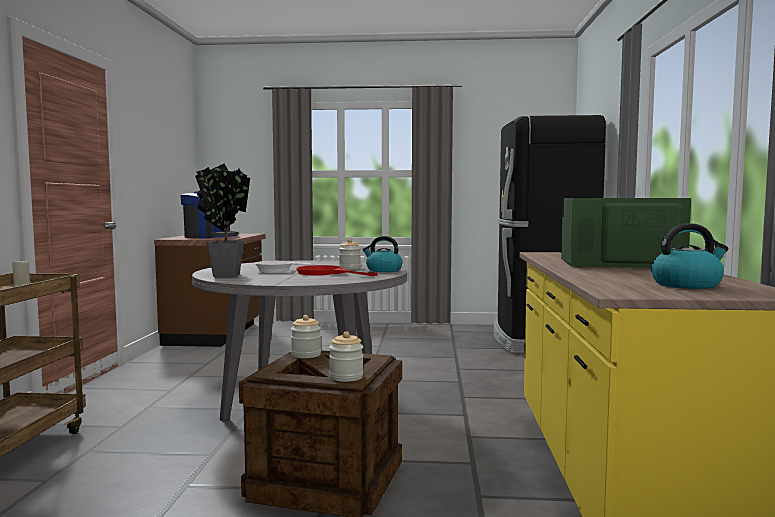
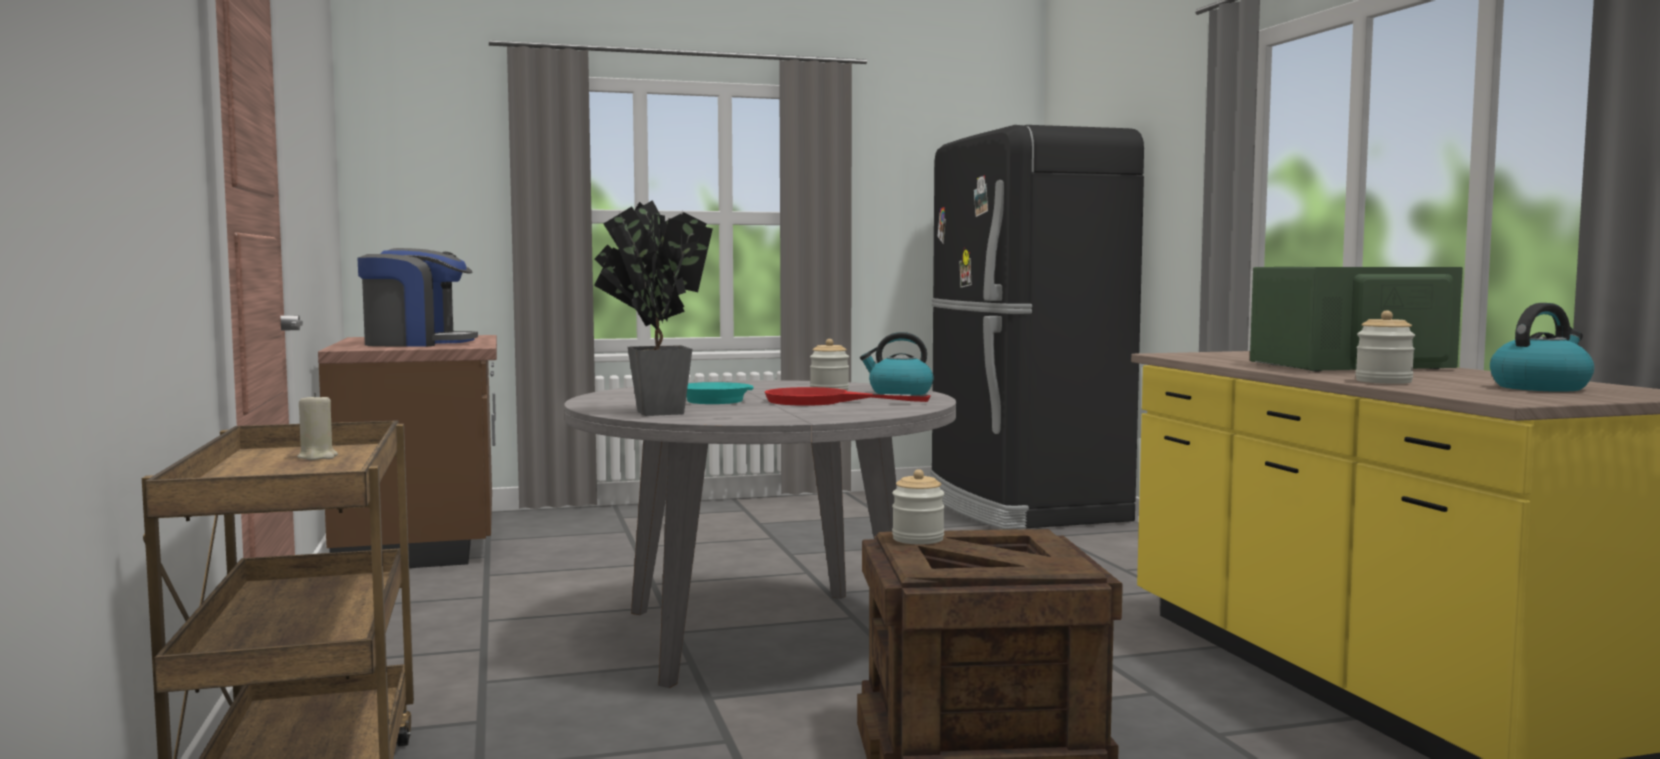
camera: 20 degrees left, 0 degrees up
white frying pan [254,261,311,273] -> turquoise frying pan [686,382,754,404]
jar [329,331,363,382] -> jar moved to [1355,311,1415,384]

